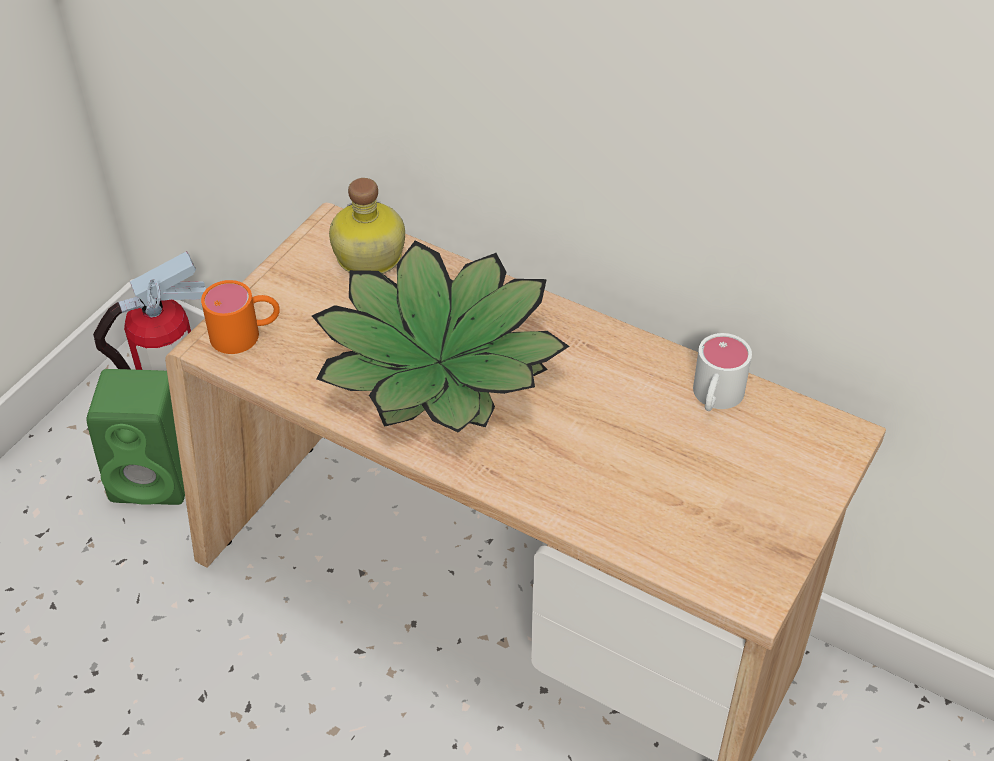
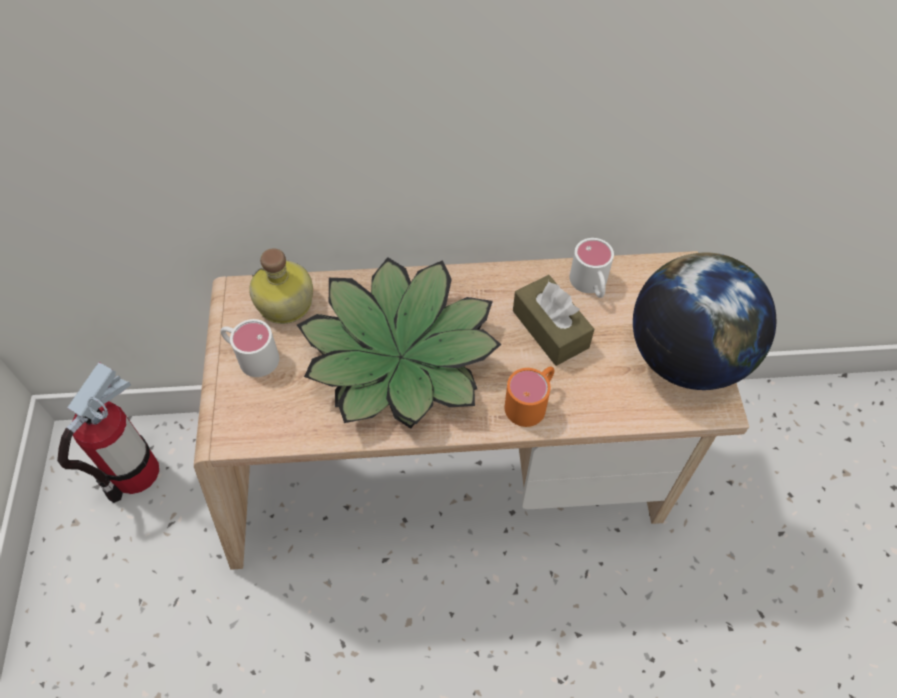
camera: 35 degrees left, 10 degrees up
green speaker [87,369,185,505] -> none
orange mug [201,280,280,354] -> orange mug moved to [505,366,554,427]
none -> white mug [220,319,279,377]
none -> brown tissue box [513,275,594,366]
none -> globe [633,252,777,390]

